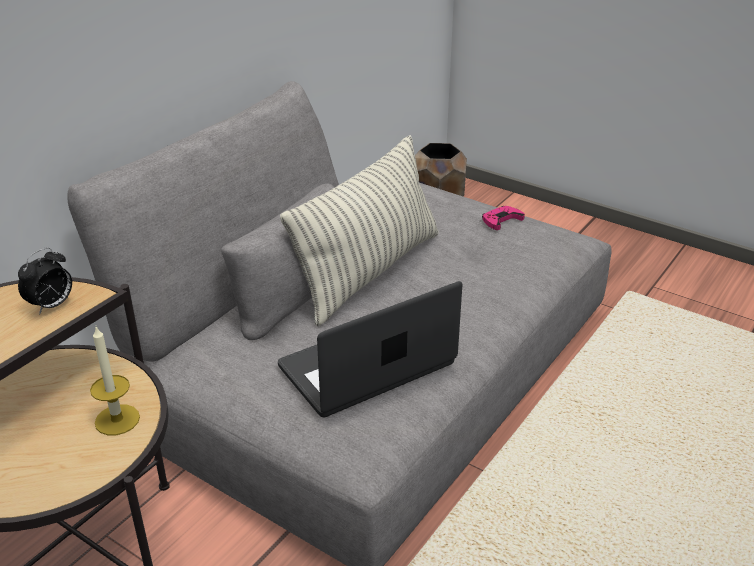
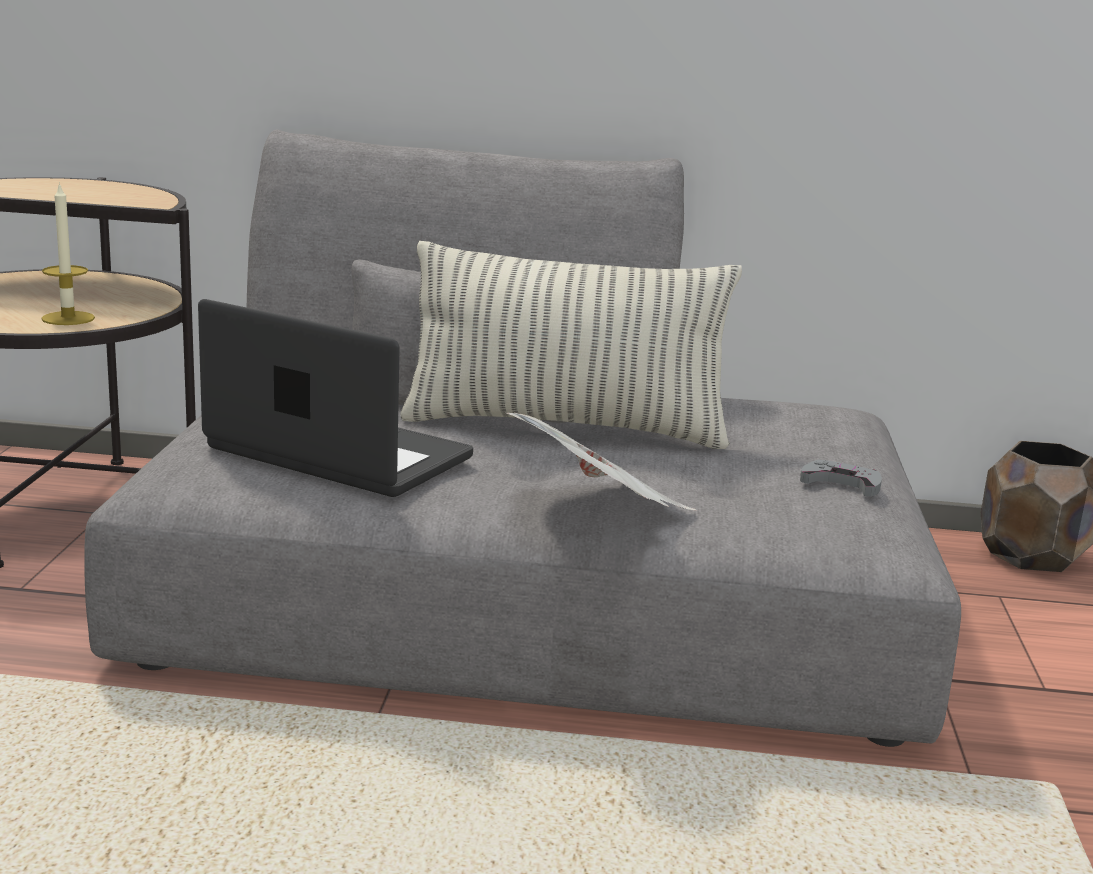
camera: 60 degrees right, 15 degrees down
alarm clock [18,247,72,315] -> none
pink game controller [482,206,525,230] -> grey game controller [800,459,882,496]
none -> newspaper [507,413,696,510]

